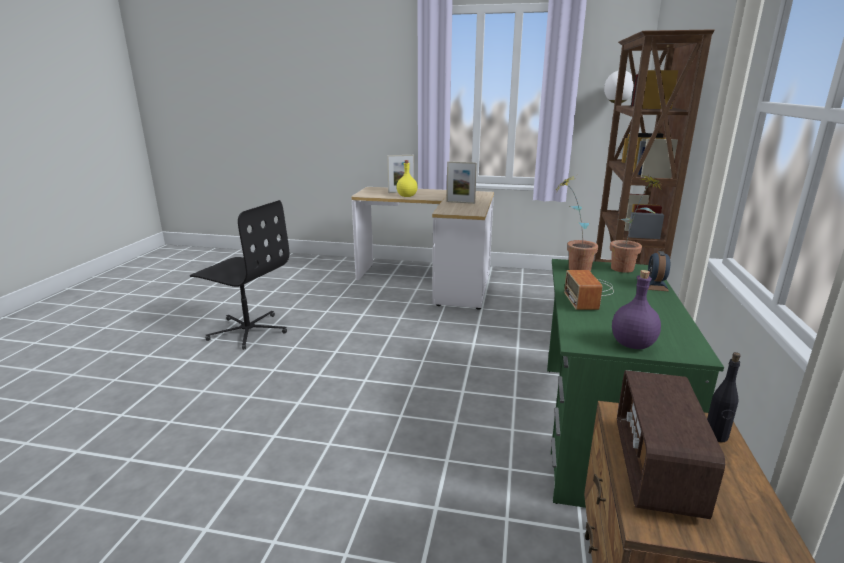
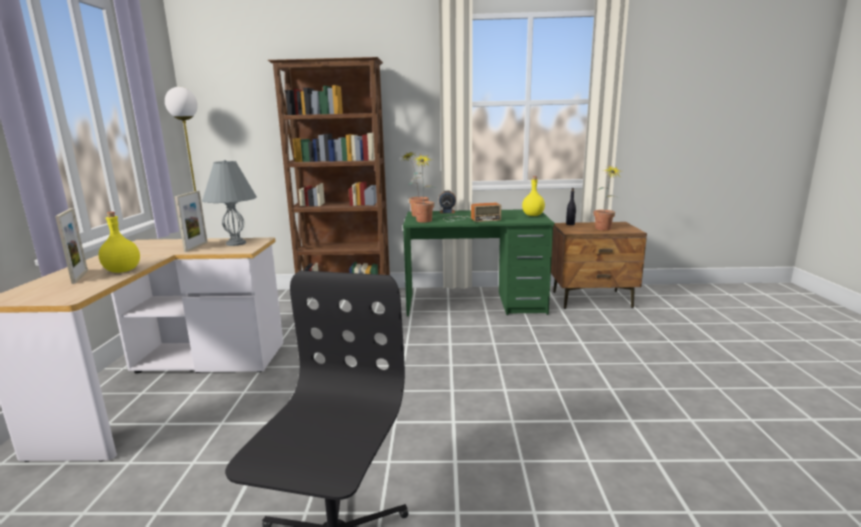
camera: 100 degrees left, 5 degrees down
purple bottle [612,270,661,349] -> yellow bottle [522,176,545,216]
radio [617,370,725,519] -> potted plant [594,166,620,231]
none -> grey table lamp [202,160,257,246]

